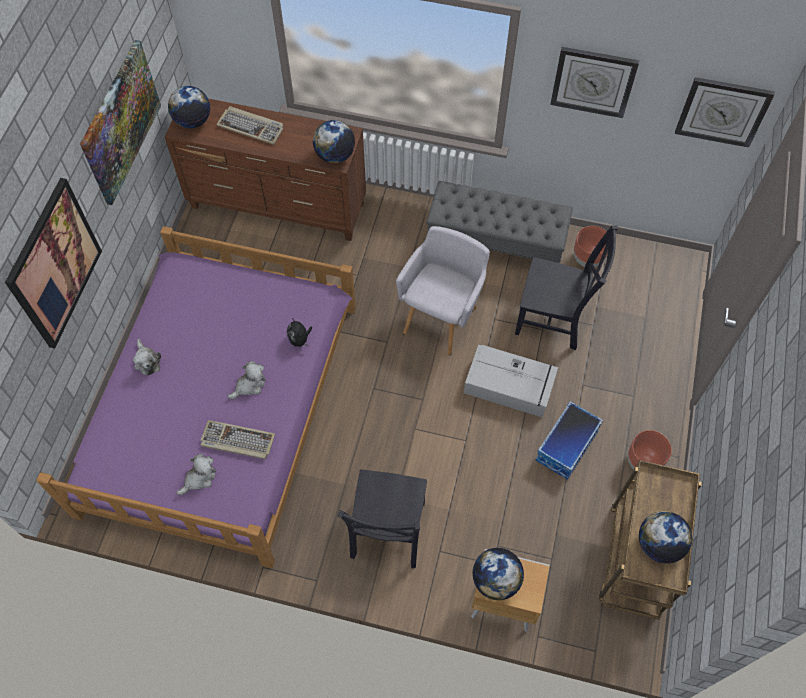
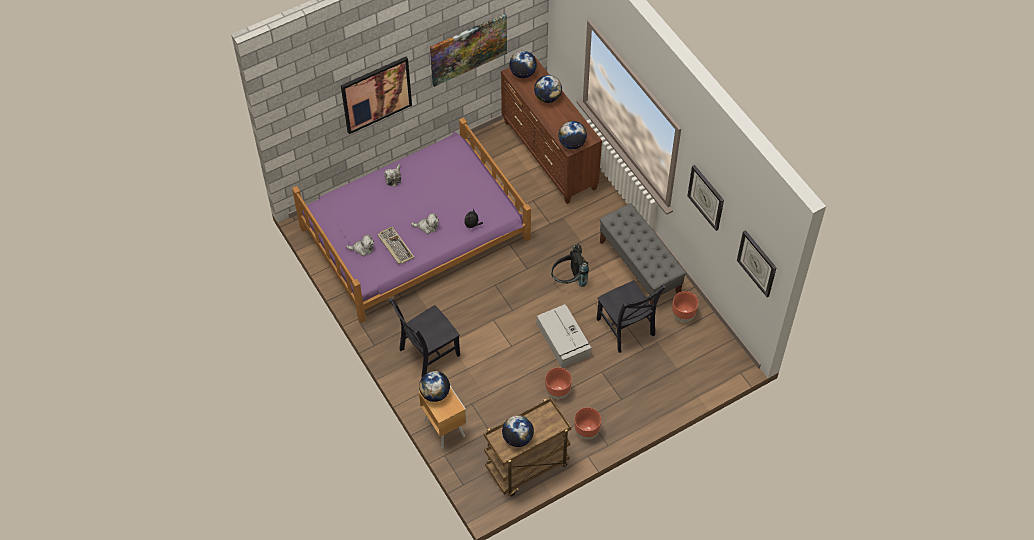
camera: 45 degrees right, 5 degrees down
keyboard [216,106,283,145] -> globe [534,75,562,103]
grey armchair [396,226,490,355] -> black backpack [551,244,589,287]
storage box [536,401,603,480] -> brown planter [545,367,572,399]

